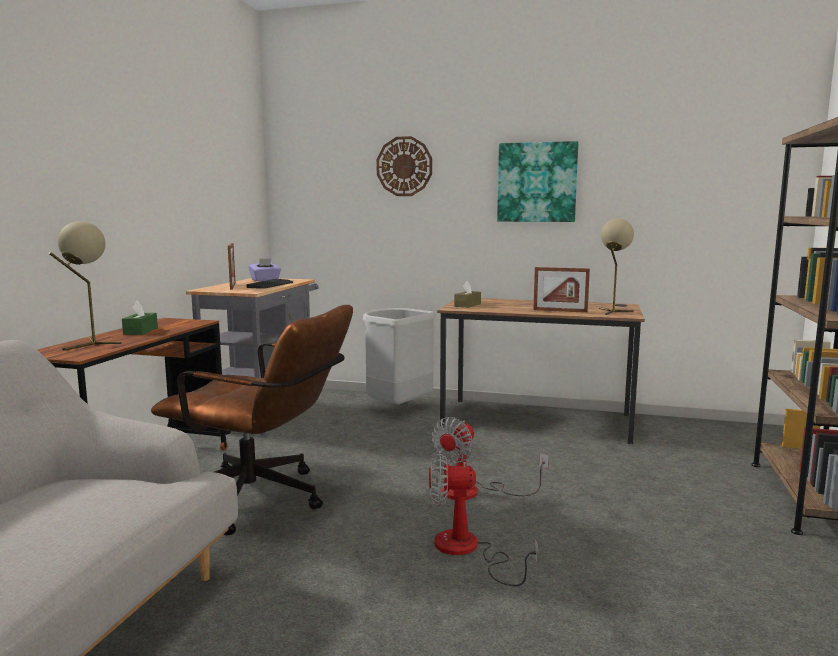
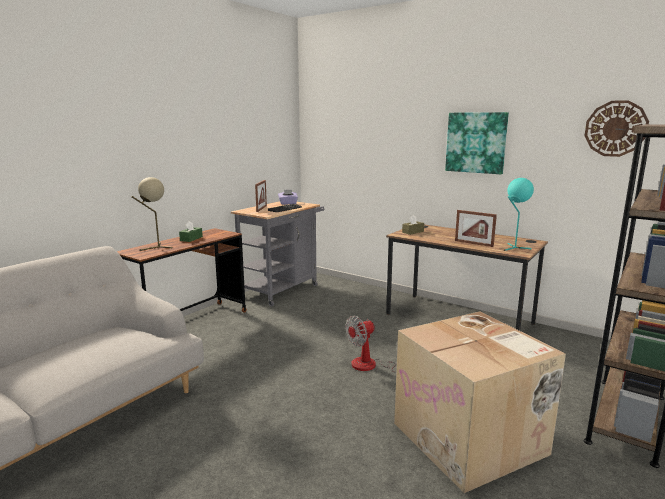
camera: 20 degrees right, 5 degrees up
brown office chair [151,305,353,535] -> none
grey trash can [363,308,436,405] -> none
wall clock [376,136,432,196] -> wall clock moved to [585,100,649,157]
fan [429,450,538,586] -> none
beige table lamp [599,219,634,315] -> turquoise table lamp [504,178,534,251]
none -> cardboard box [394,311,566,493]

